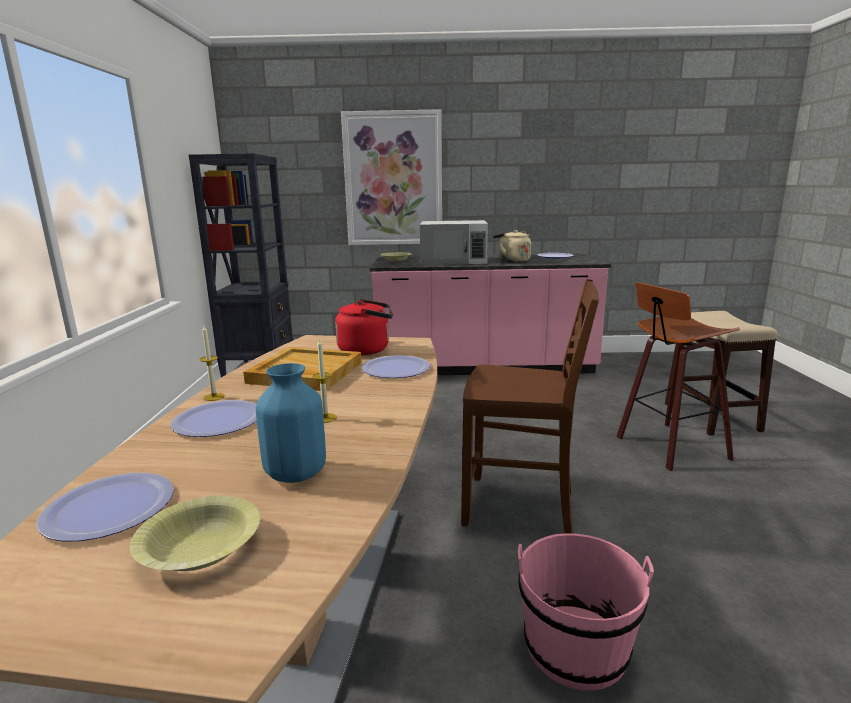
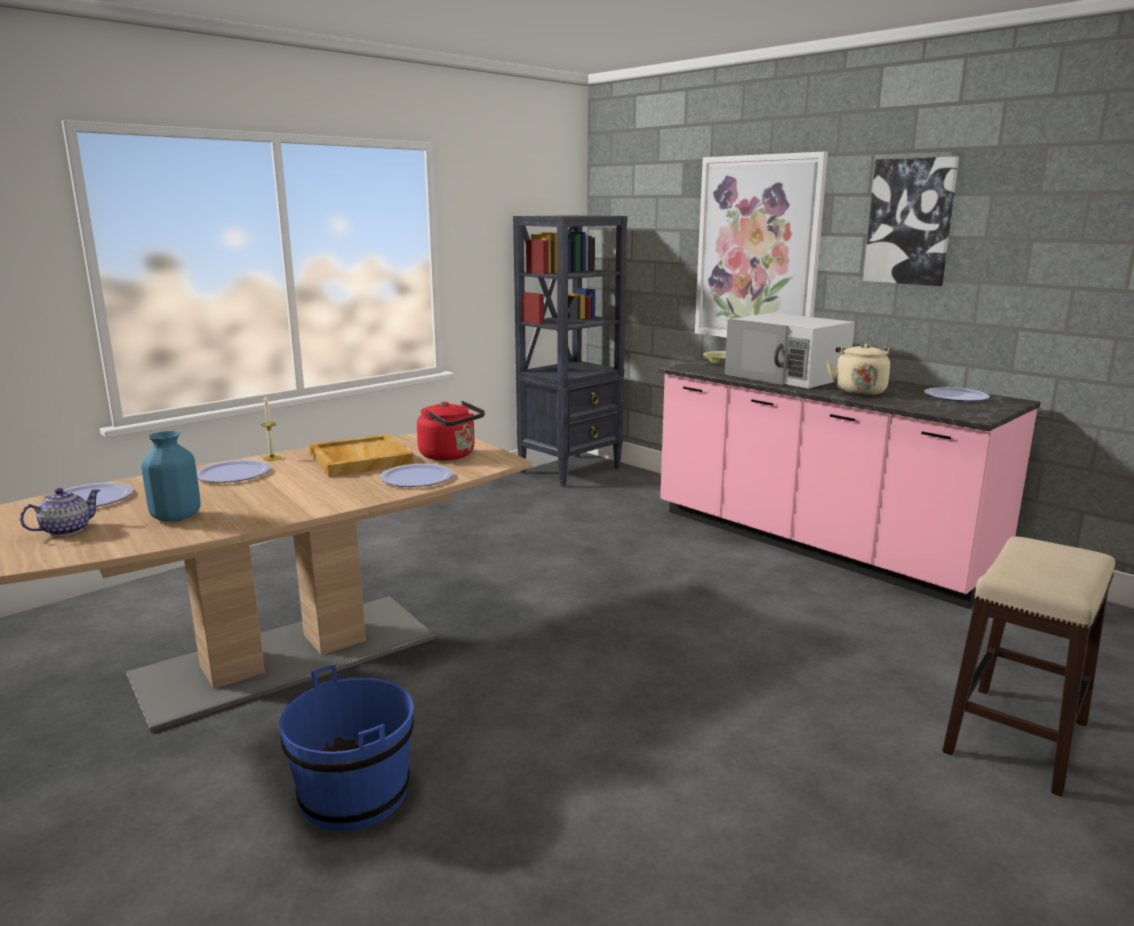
camera: 45 degrees right, 0 degrees up
yellow bowl [130,495,260,571] -> teapot [20,488,100,536]
candle [312,339,337,423] -> none
brown chair [461,279,599,534] -> none
pink bucket [518,533,654,691] -> blue bucket [279,664,414,831]
stool [616,282,740,471] -> none
none -> picture [863,156,959,286]

